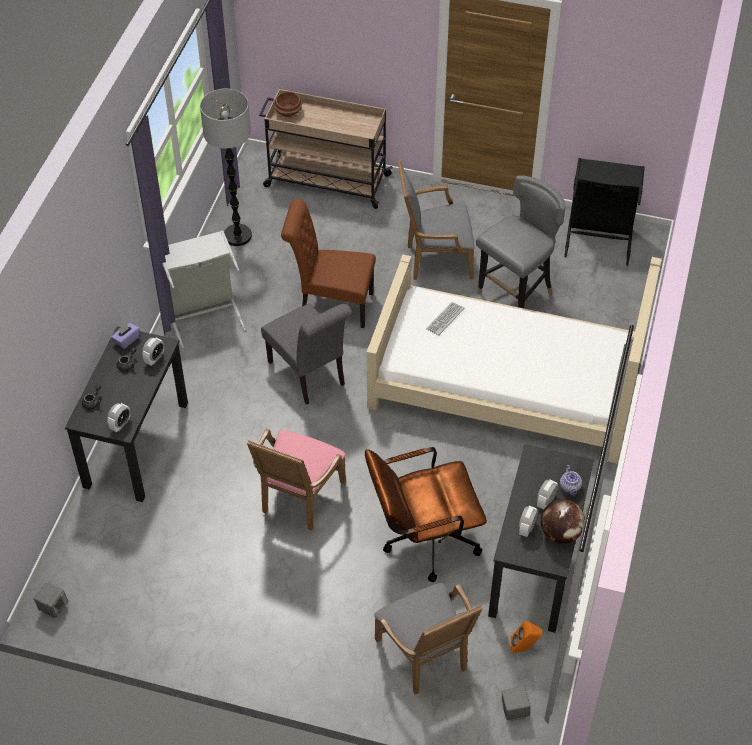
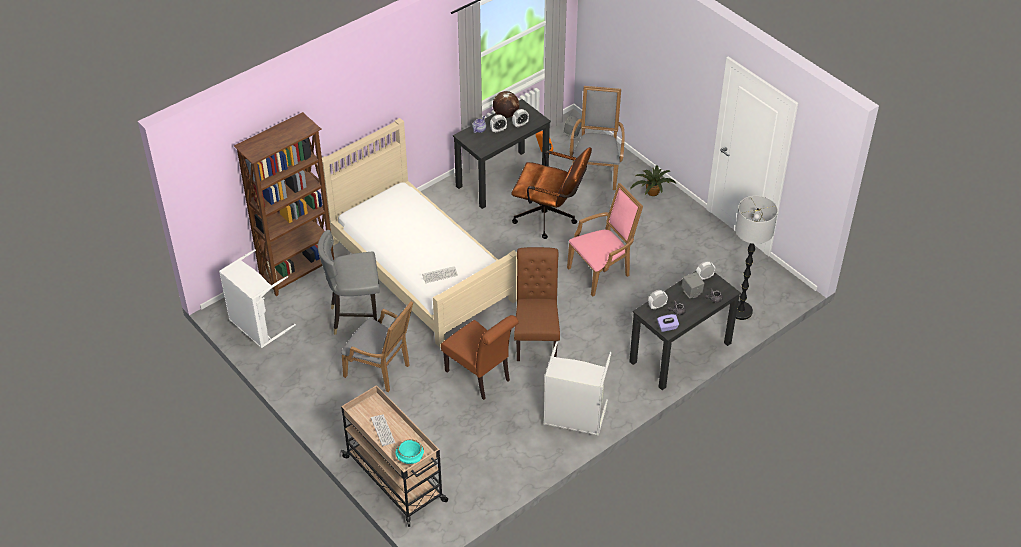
camera: 145 degrees left, 5 degrees down
grey speaker [34,583,68,619] -> grey speaker moved to [681,272,704,298]
floor lamp [200,89,252,246] -> floor lamp moved to [735,196,778,320]
grey chair [261,303,352,405] -> brown chair [514,247,560,361]
brown bowl [273,91,303,117] -> turquoise bowl [395,439,424,464]
black laundry basket [565,158,645,266] -> white laundry basket [219,249,296,348]
none -> brown bookcase [234,112,334,296]
none -> keyboard [371,414,395,446]
none -> potted plant [630,165,676,196]

